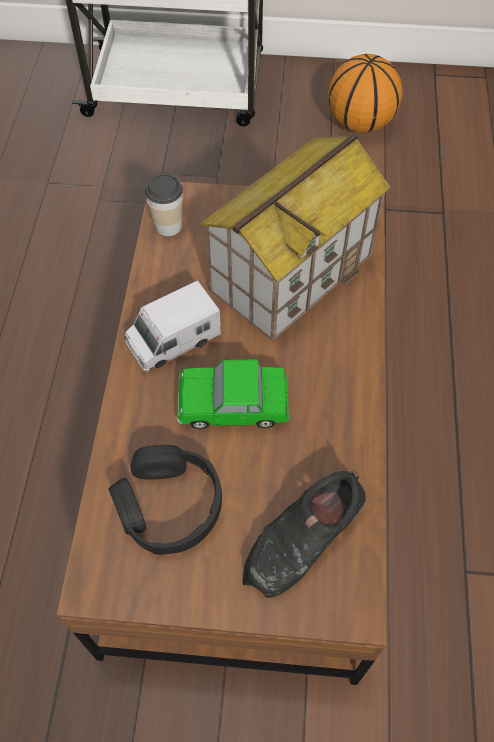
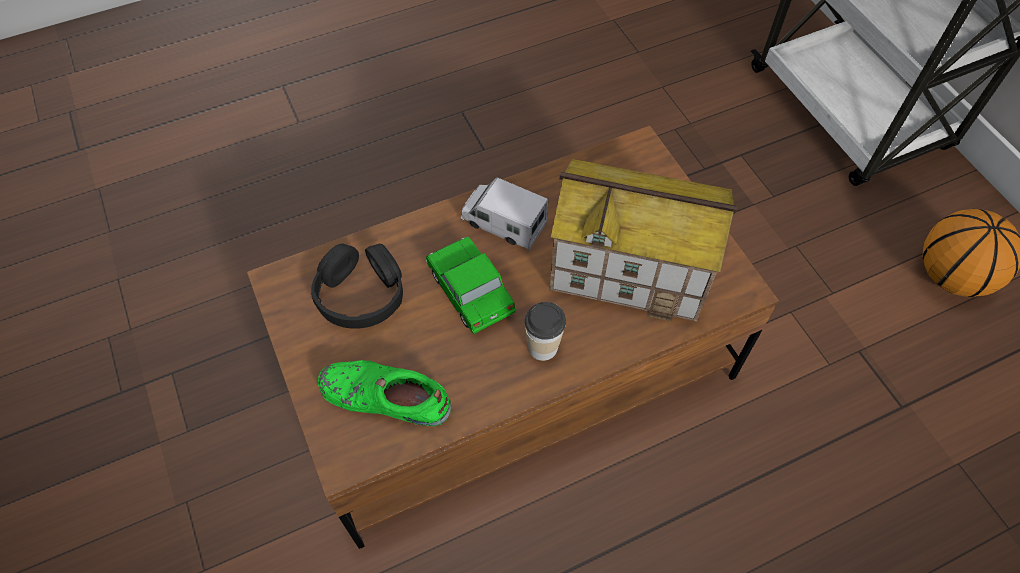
camera: 60 degrees right, 0 degrees up
cup [145,174,183,236] -> cup moved to [524,302,566,361]
black shoe [242,470,366,598] -> green shoe [318,360,451,426]

